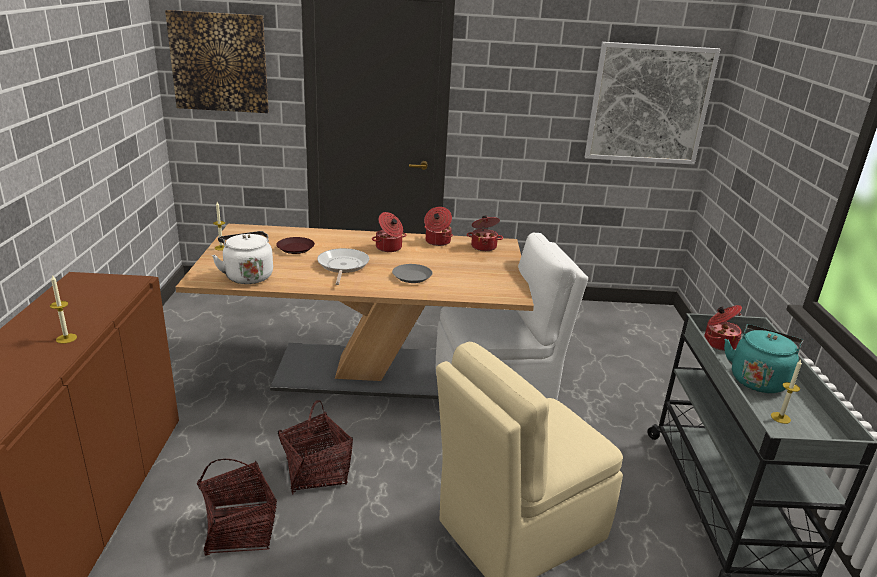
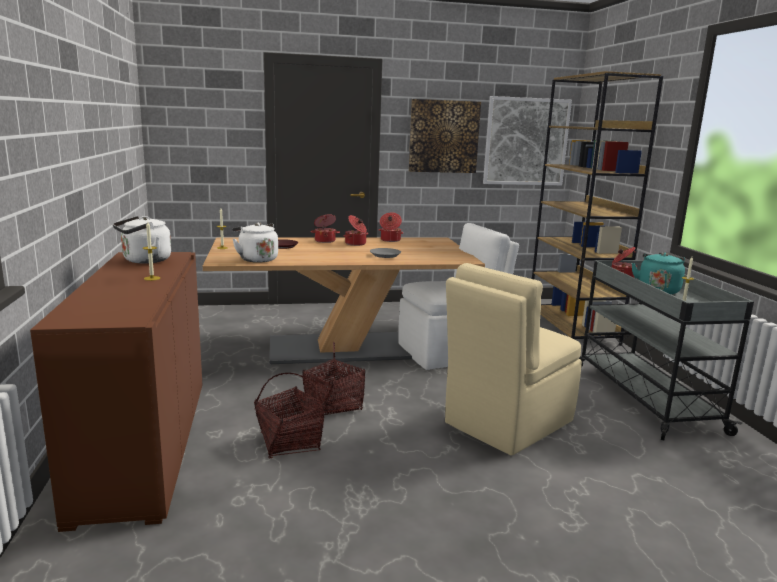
camera: 10 degrees left, 10 degrees down
picture [165,10,269,113] -> picture moved to [409,99,481,173]
frying pan [317,248,369,285] -> none
cooking pot [467,215,503,251] -> cooking pot moved to [310,214,340,243]
none -> white kettle [113,216,171,264]
none -> brown bookcase [532,71,663,346]

